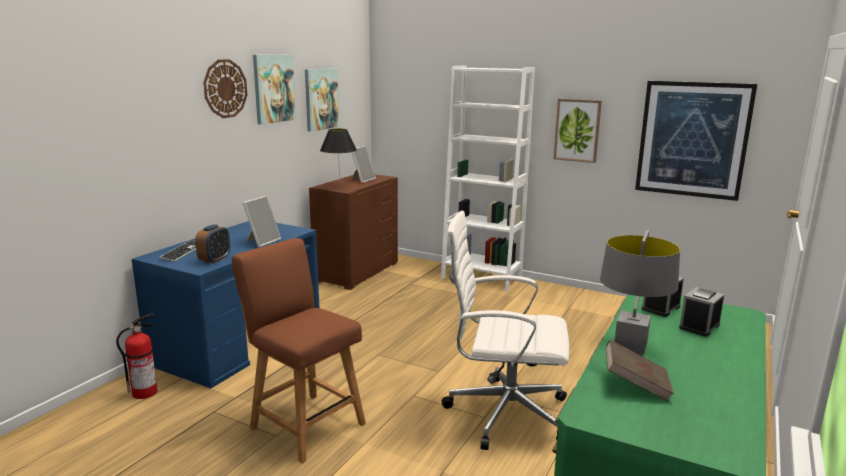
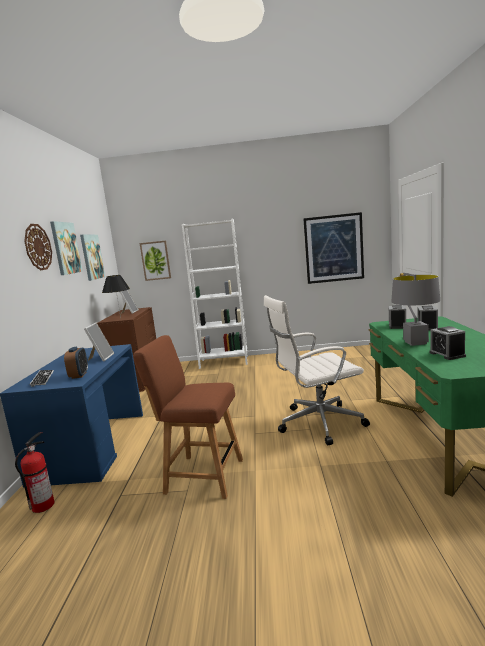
camera: 25 degrees left, 5 degrees down
picture [554,98,602,163] -> picture moved to [140,241,171,281]
brown book [605,340,674,401] -> alarm clock [430,326,466,360]

